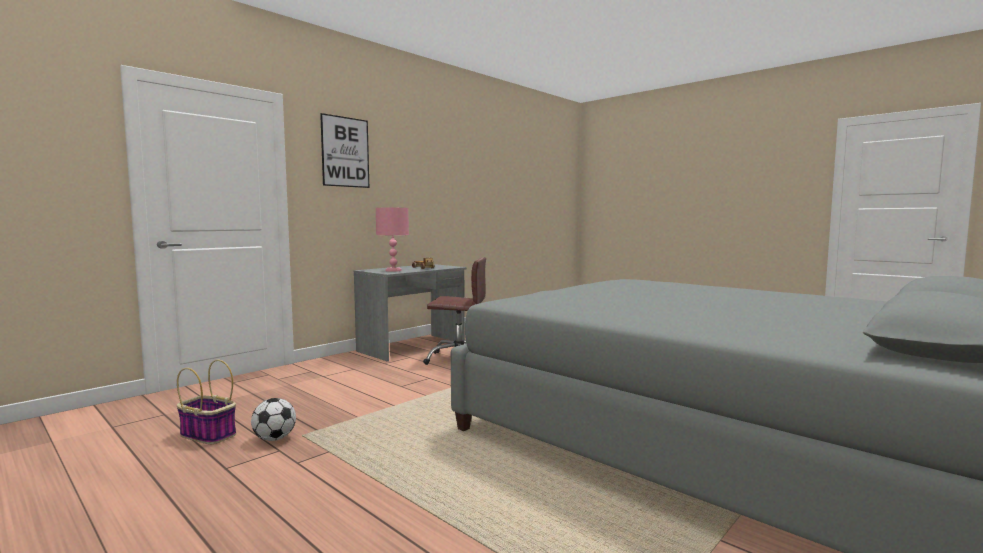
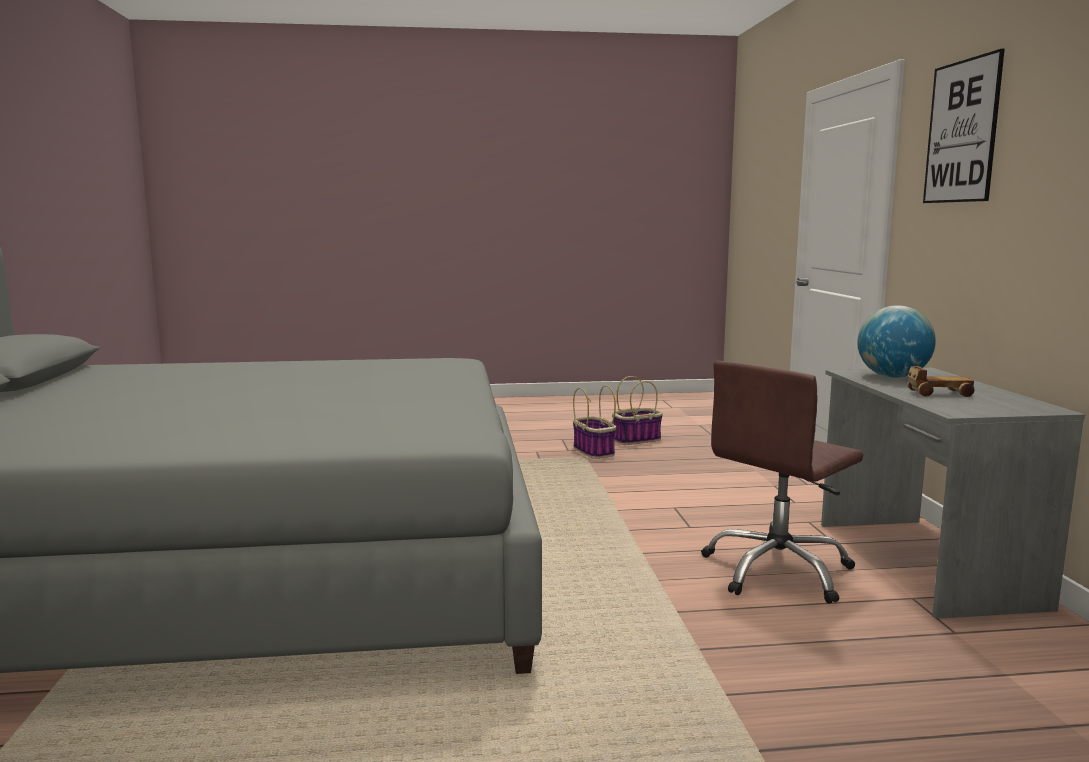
camera: 130 degrees right, 5 degrees up
football [251,398,296,441] -> basket [573,385,616,459]
pink table lamp [376,208,409,272] -> globe [857,305,936,378]

